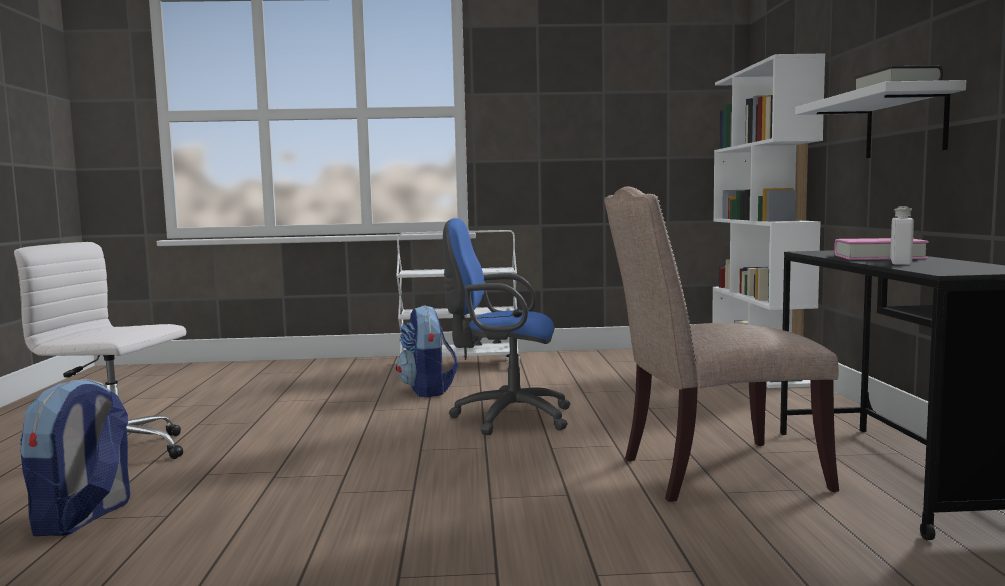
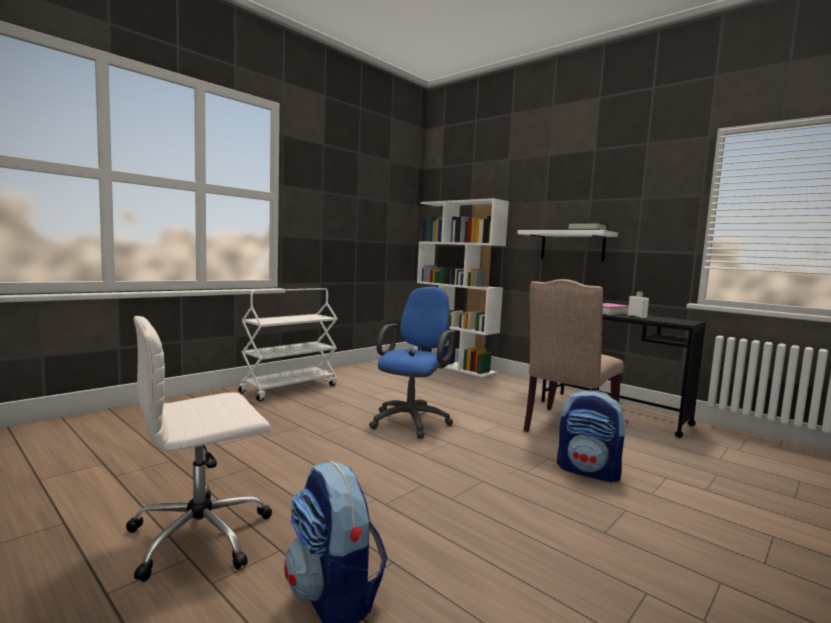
camera: 45 degrees left, 0 degrees up
backpack [396,305,459,397] -> backpack moved to [557,390,628,483]
blue office chair [443,218,570,435] -> blue office chair turned 150 degrees clockwise [369,287,455,439]

